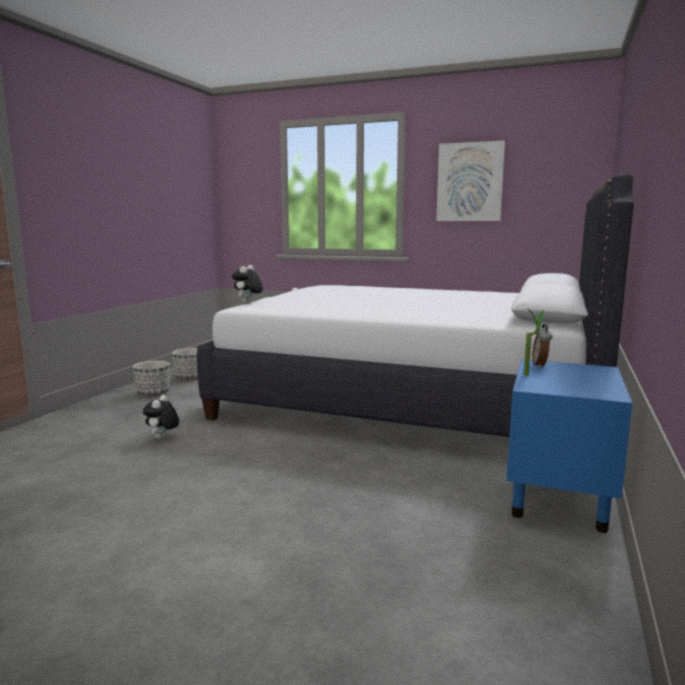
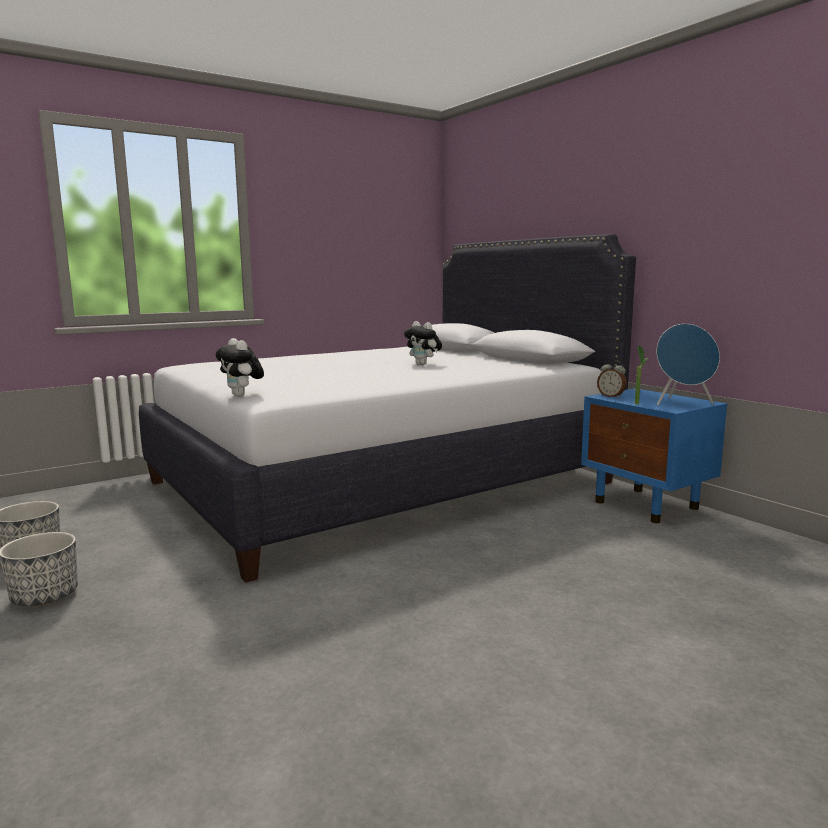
camera: 55 degrees left, 0 degrees up
plush toy [143,395,179,439] -> plush toy moved to [404,321,442,365]
picture [436,141,505,221] -> none
none -> blue speaker [656,324,720,405]

